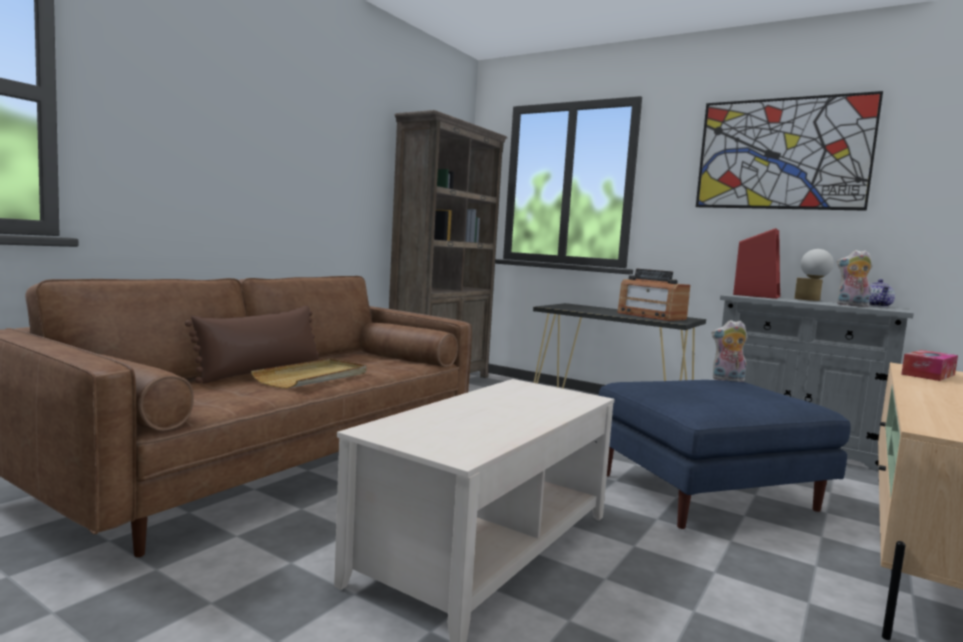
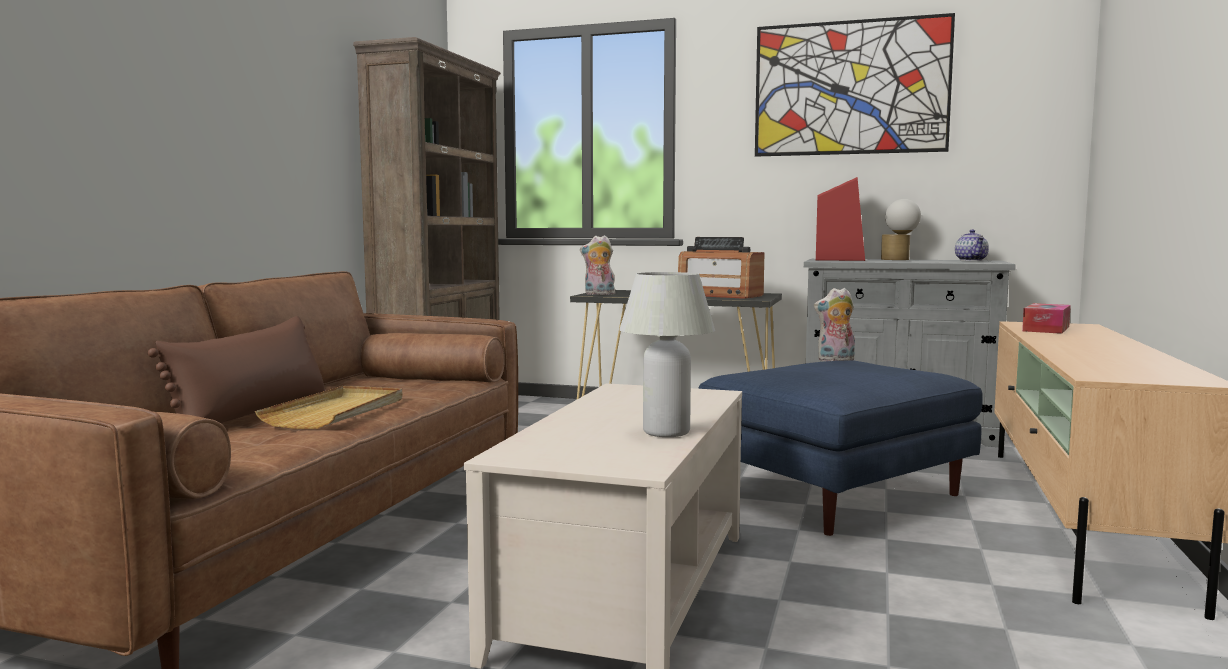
camera: 15 degrees left, 0 degrees up
plush toy [837,250,873,307] -> plush toy moved to [580,235,617,295]
none -> white table lamp [619,272,715,437]

